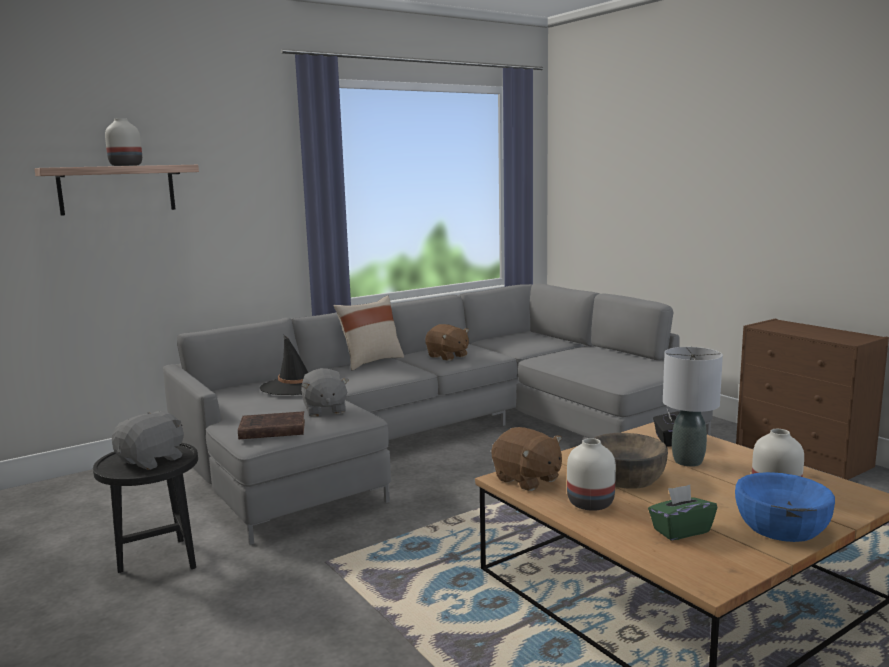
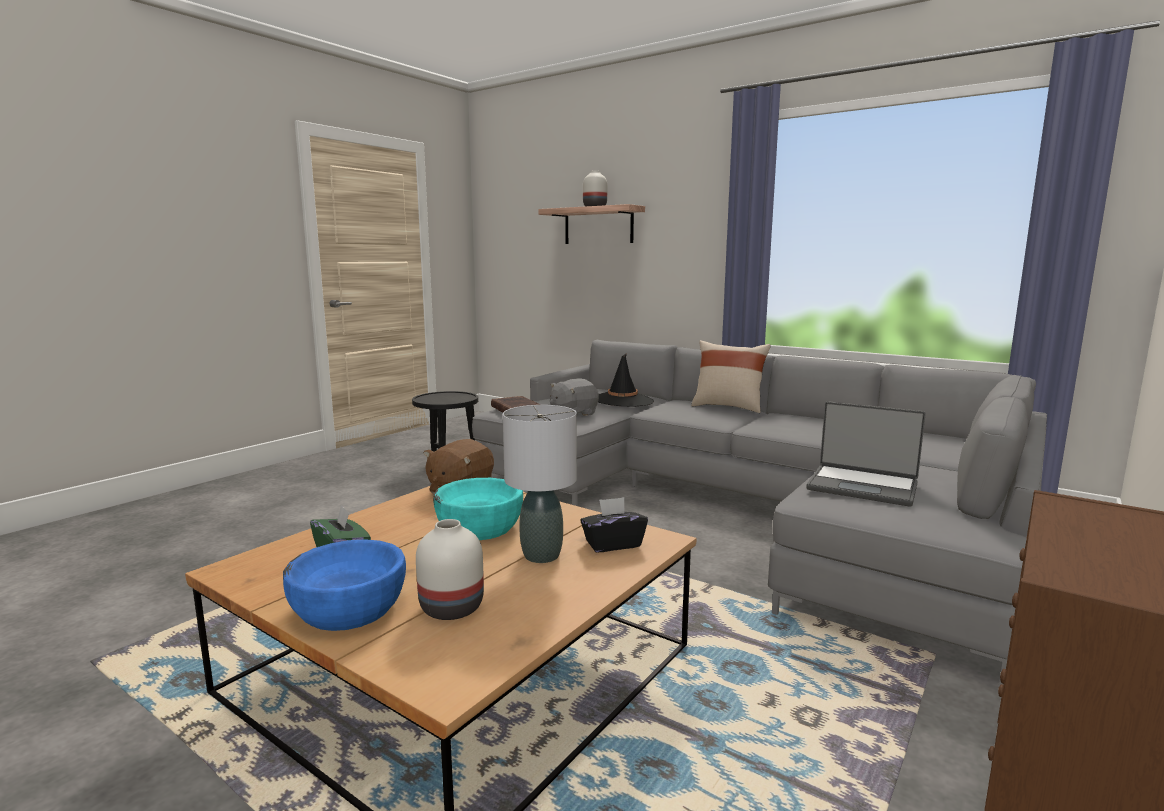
camera: 70 degrees right, 0 degrees up
grey plush toy [112,411,184,470] -> none
brown plush toy [425,324,469,361] -> none
white vase [567,438,616,511] -> none
brown bowl [595,433,668,489] -> turquoise bowl [433,478,523,540]
none -> laptop [807,401,926,507]

